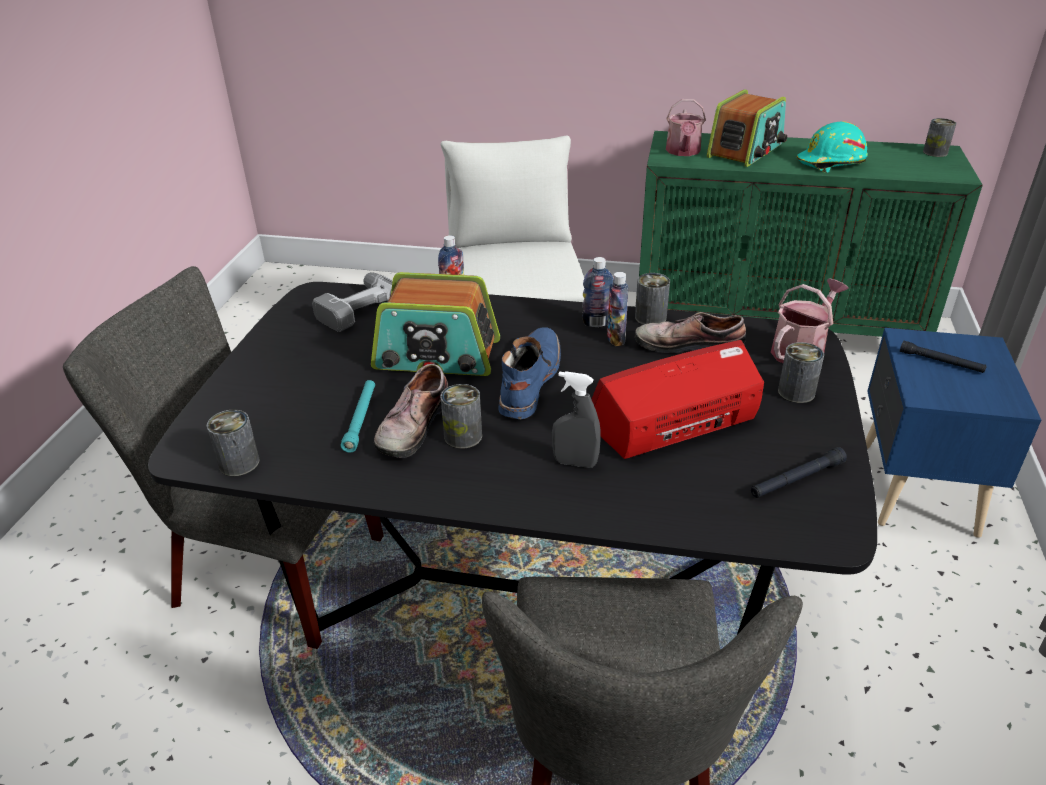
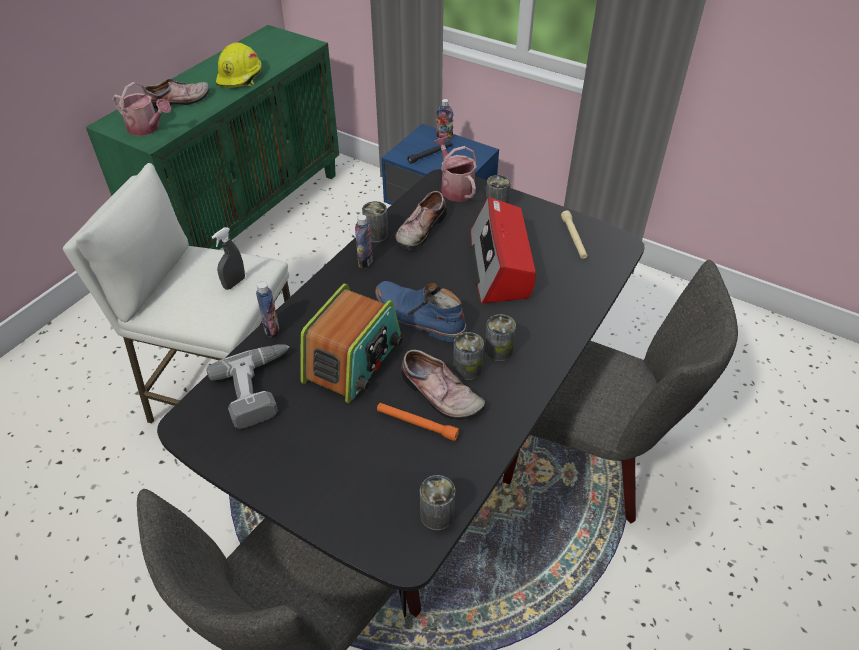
camera: 70 degrees left, 10 degrees up
turquoise flashlight [341,380,375,453] -> orange flashlight [377,403,459,441]
grey spray bottle [552,371,601,468] -> grey spray bottle moved to [212,227,245,290]
bottle [607,272,629,346] -> bottle moved to [436,99,454,139]
radio [707,89,787,167] -> shoe [143,79,209,109]
black flashlight [751,447,847,498] -> beige flashlight [561,210,588,259]
turquoise hard hat [796,121,868,172] -> yellow hard hat [216,42,262,88]
can [923,118,956,157] -> can moved to [485,314,516,362]

